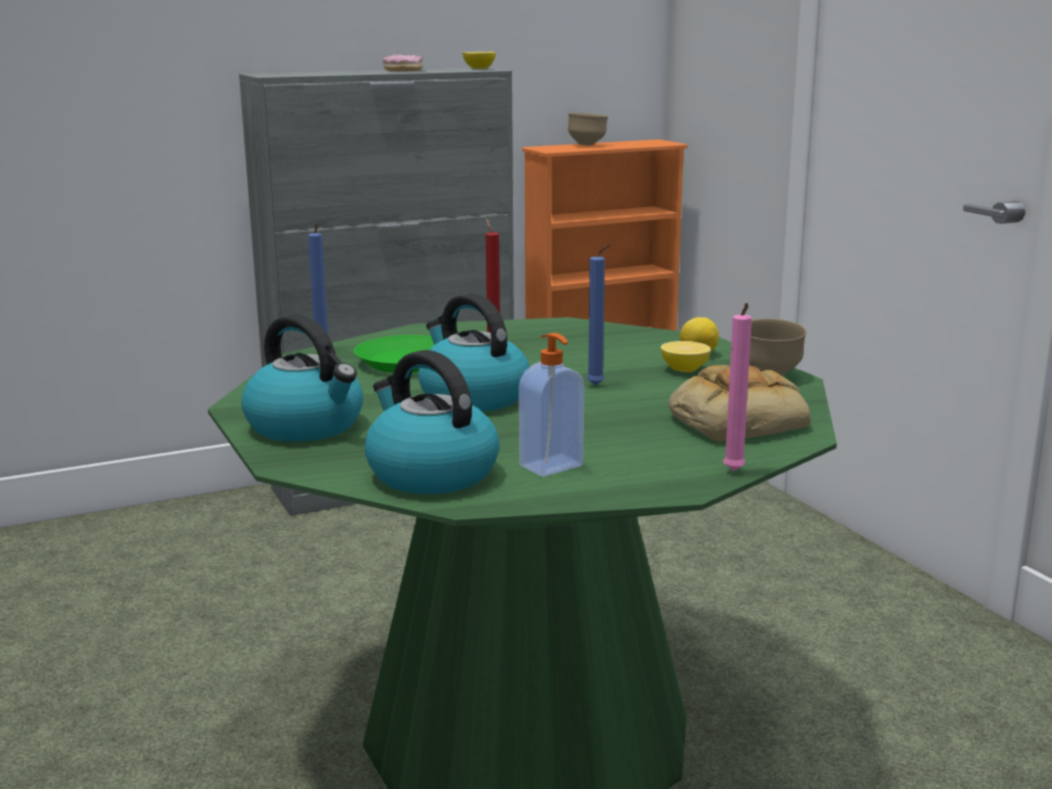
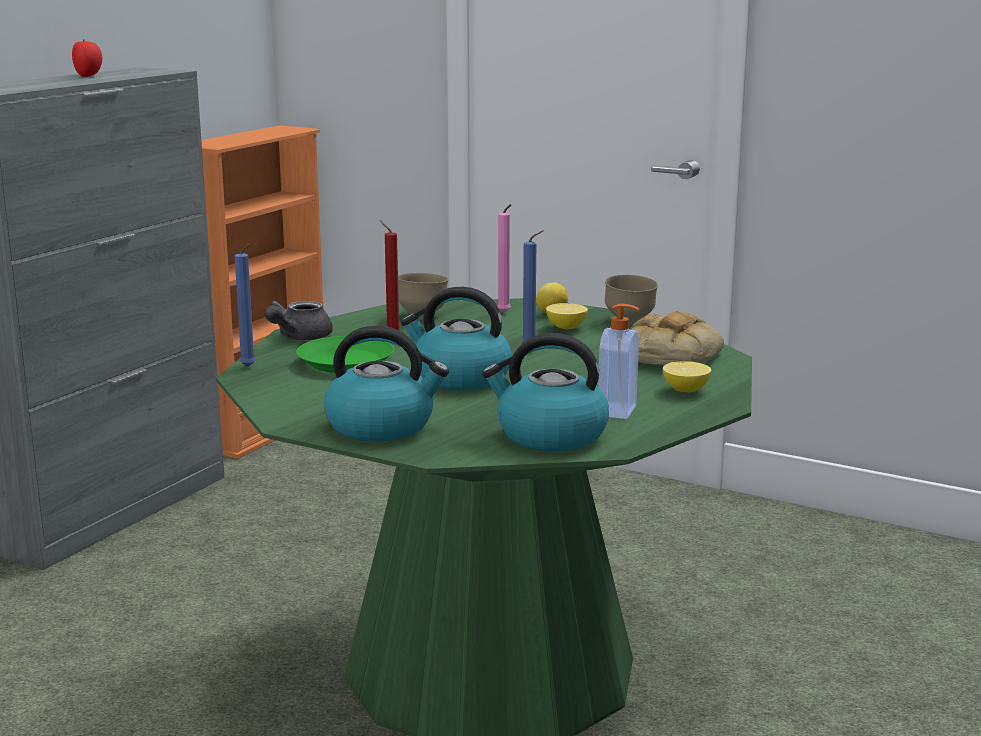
camera: 35 degrees left, 0 degrees up
donut [383,55,423,71] -> tomato [72,39,102,77]
lemon [462,52,496,69] -> lemon moved to [663,361,711,392]
brown bowl [568,113,608,146] -> brown bowl moved to [398,273,449,317]
pink candle [723,303,752,471] -> pink candle moved to [497,204,511,313]
none -> grey teapot [264,301,333,341]

